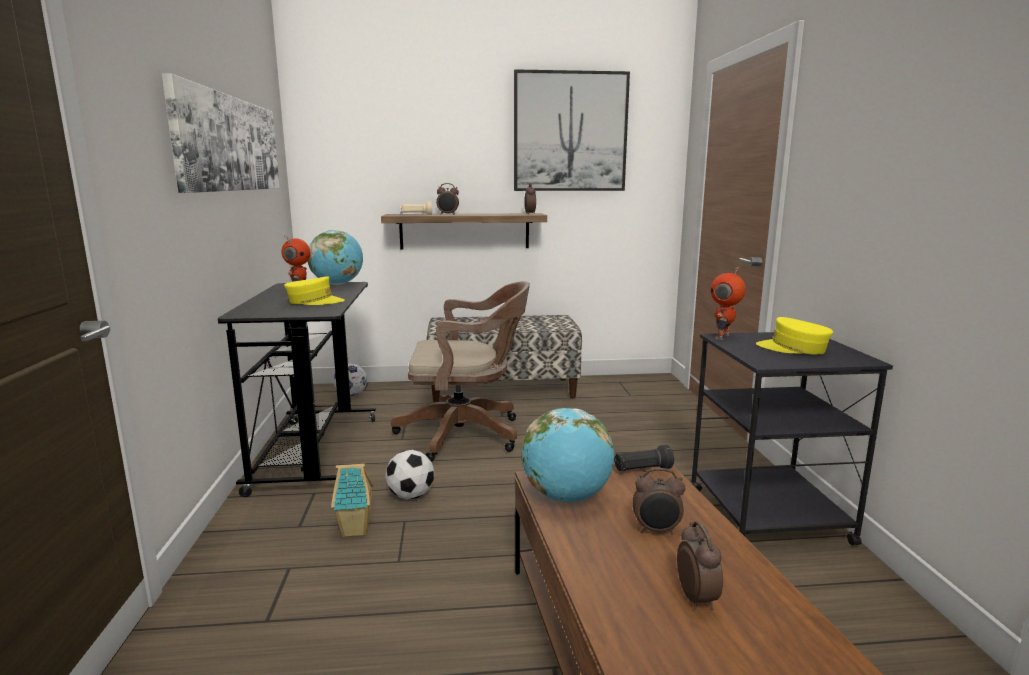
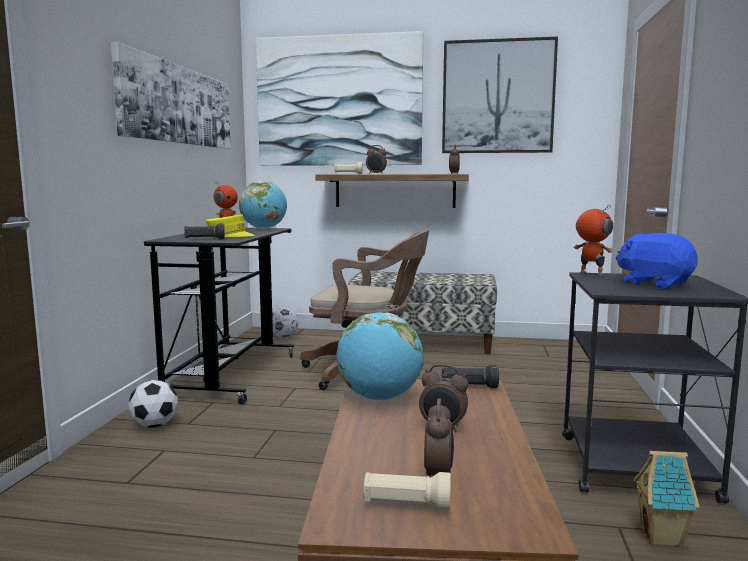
camera: 15 degrees right, 5 degrees down
toy house [331,463,374,537] -> toy house moved to [634,451,700,547]
football [385,450,435,500] -> football moved to [128,380,178,428]
toy robot [710,266,746,340] -> toy robot turned 90 degrees clockwise [573,205,613,277]
yellow cap [756,317,833,355] -> blue plush toy [616,233,698,289]
none -> black flashlight [184,223,225,239]
none -> picture [256,31,423,166]
none -> beige flashlight [363,472,451,511]

